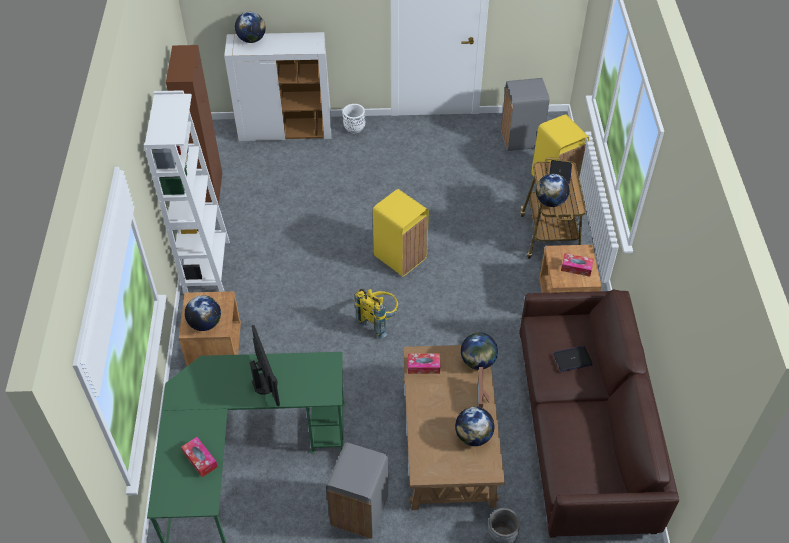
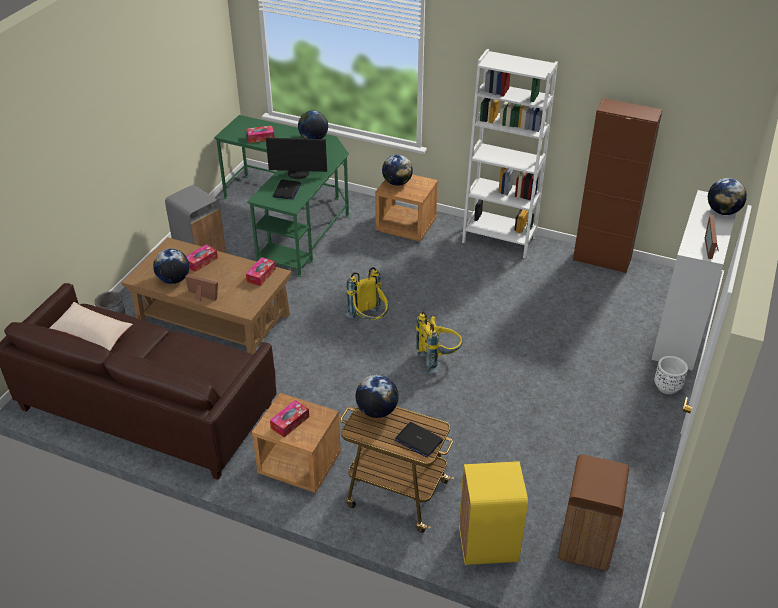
camera: 115 degrees right, 10 degrees down
yellow trash can [373,189,429,276] -> yellow backpack [416,311,463,373]
globe [461,332,498,370] -> globe moved to [298,111,328,139]
grey trash can [501,78,550,151] -> brown trash can [558,454,629,570]
laptop [553,346,593,372] -> laptop moved to [273,179,301,199]
none -> beige pillow [50,302,133,351]
none -> tissue box [186,244,218,272]
none -> picture frame [705,215,719,259]

